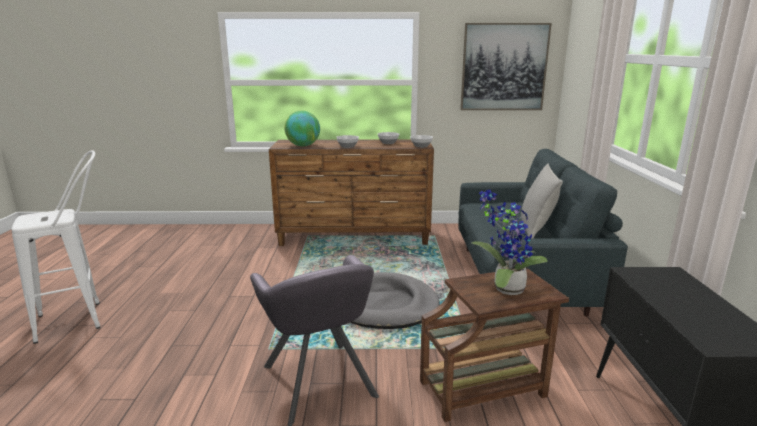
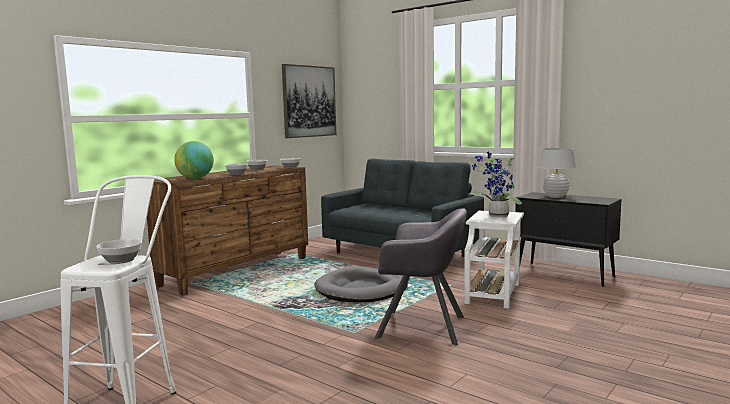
camera: 50 degrees left, 10 degrees down
brown side table [420,268,569,422] -> white side table [464,211,524,309]
grey pillow [521,164,563,239] -> none
none -> bowl [96,239,142,264]
none -> white table lamp [538,148,576,198]

